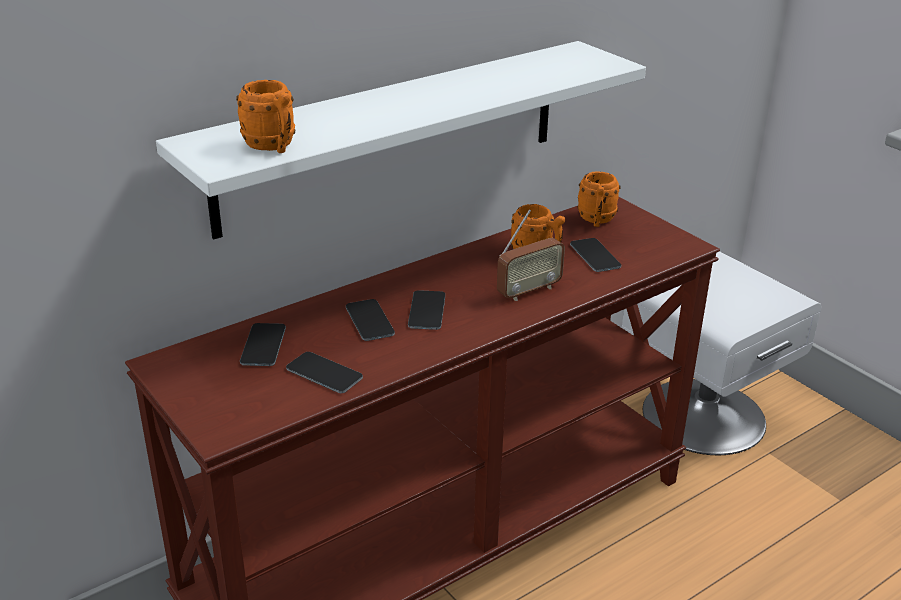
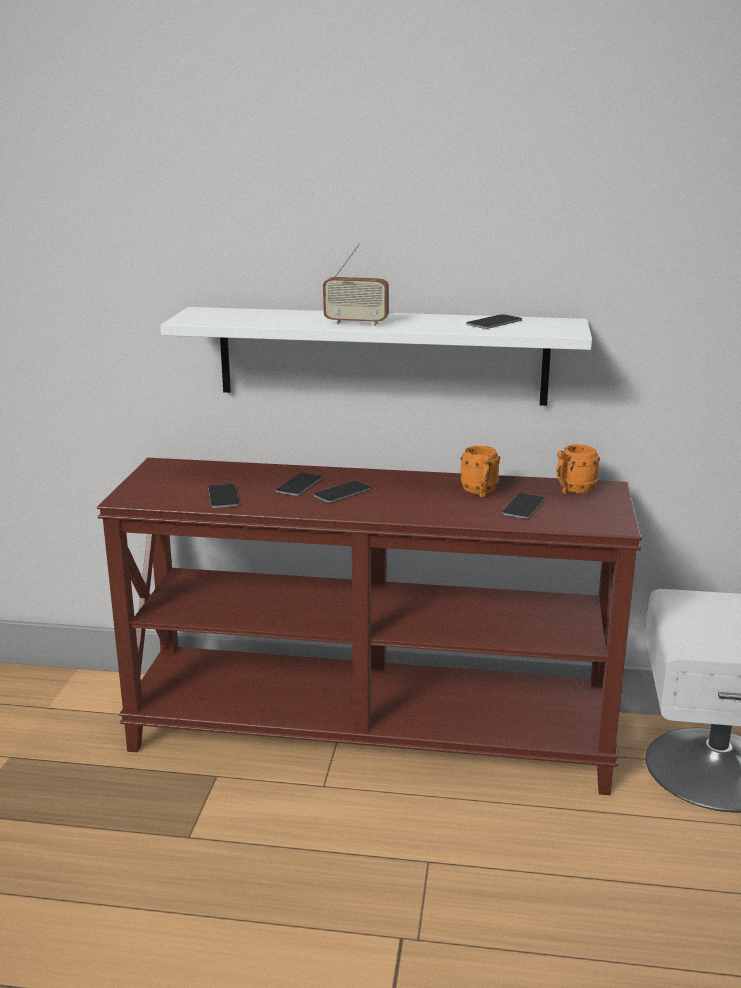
camera: 45 degrees right, 10 degrees down
orange mug [236,80,295,153] -> none
phone [240,323,286,366] -> phone moved to [466,314,522,329]
radio [497,209,565,301] -> radio moved to [323,243,389,326]

